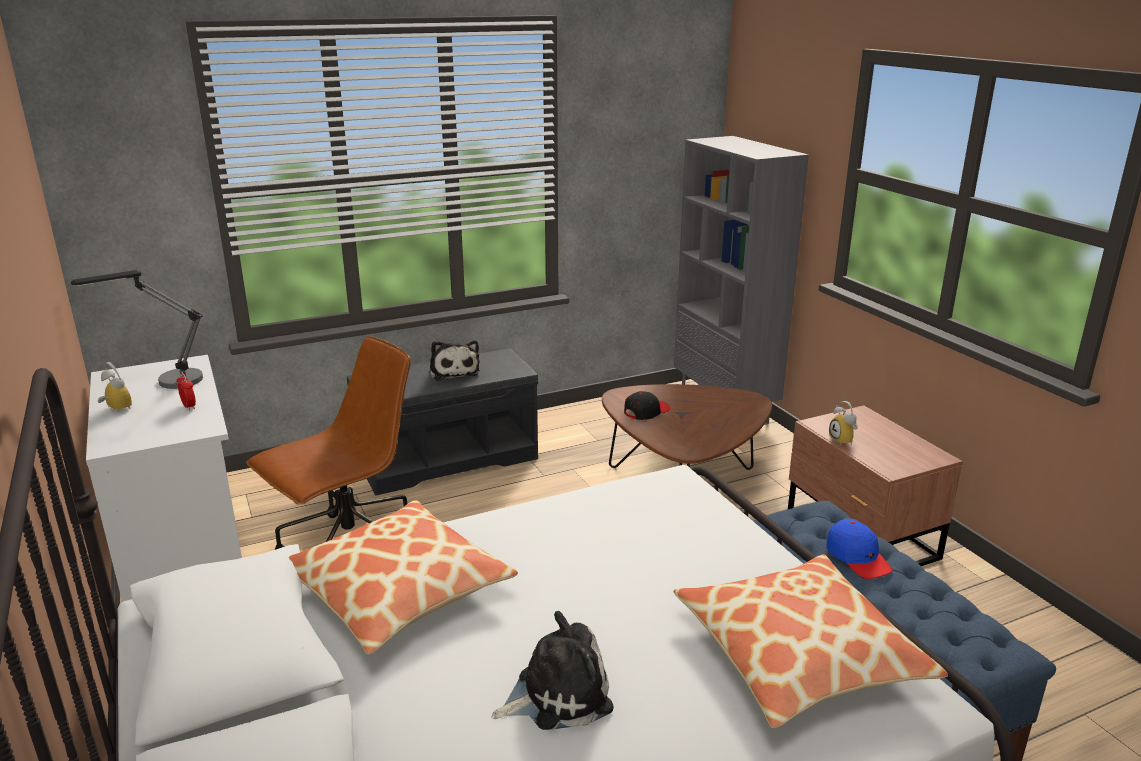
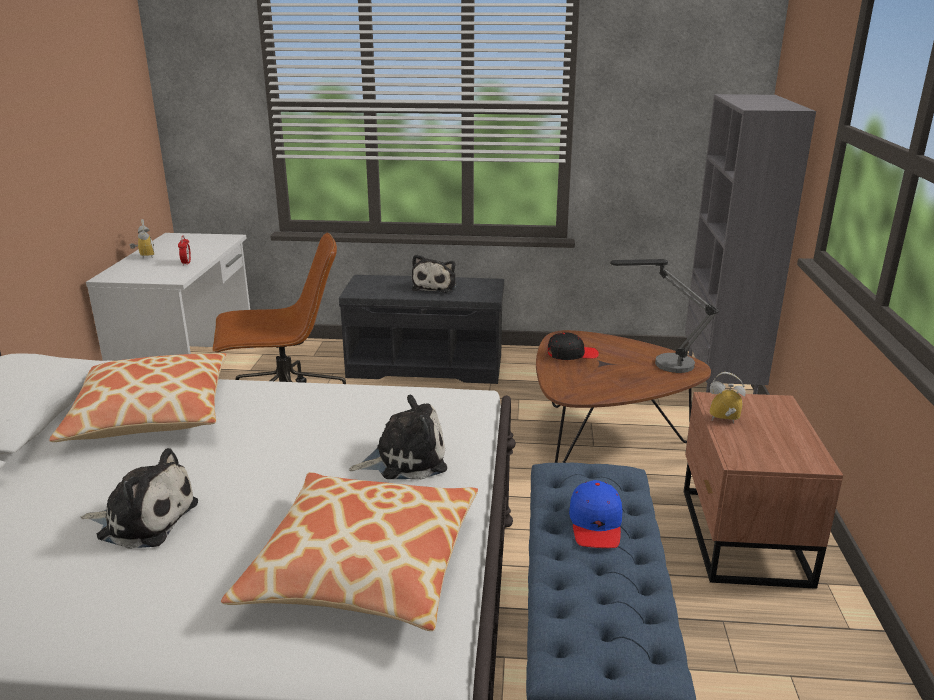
camera: 30 degrees right, 0 degrees up
table lamp [71,270,203,389] -> table lamp moved to [610,259,719,373]
alarm clock [829,401,858,446] -> alarm clock turned 90 degrees clockwise [709,372,746,423]
none -> plush toy [349,395,447,480]

